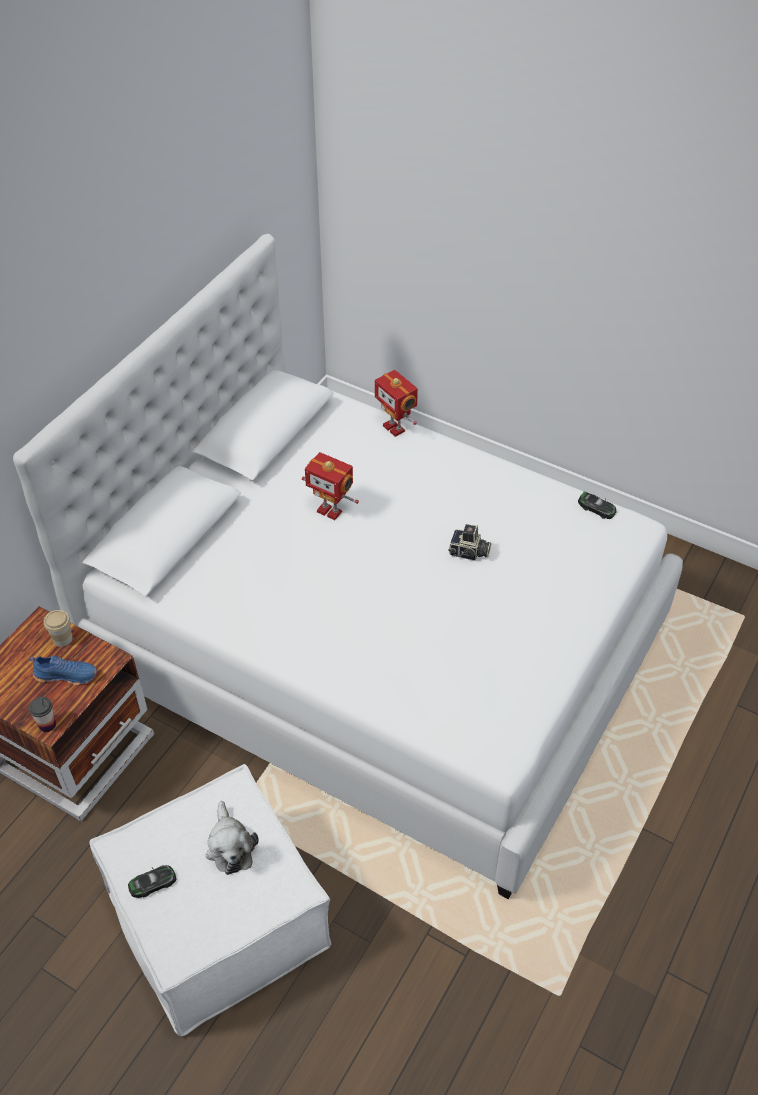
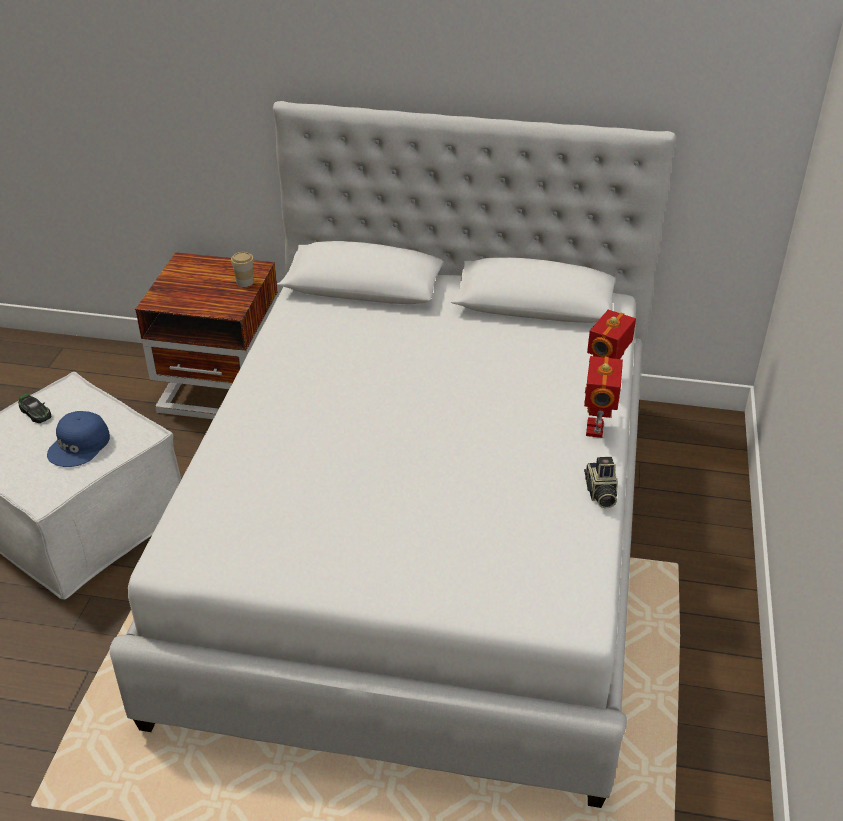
camera: 70 degrees right, 10 degrees down
cup [28,697,56,732] -> none
blue shoe [30,656,97,685] -> none
plush toy [206,801,259,875] -> blue cap [47,411,110,467]
toy robot [302,452,359,520] -> toy robot moved to [584,356,623,438]
camera [448,524,491,561] -> camera moved to [584,457,618,509]
toy car [578,491,616,519] -> none

